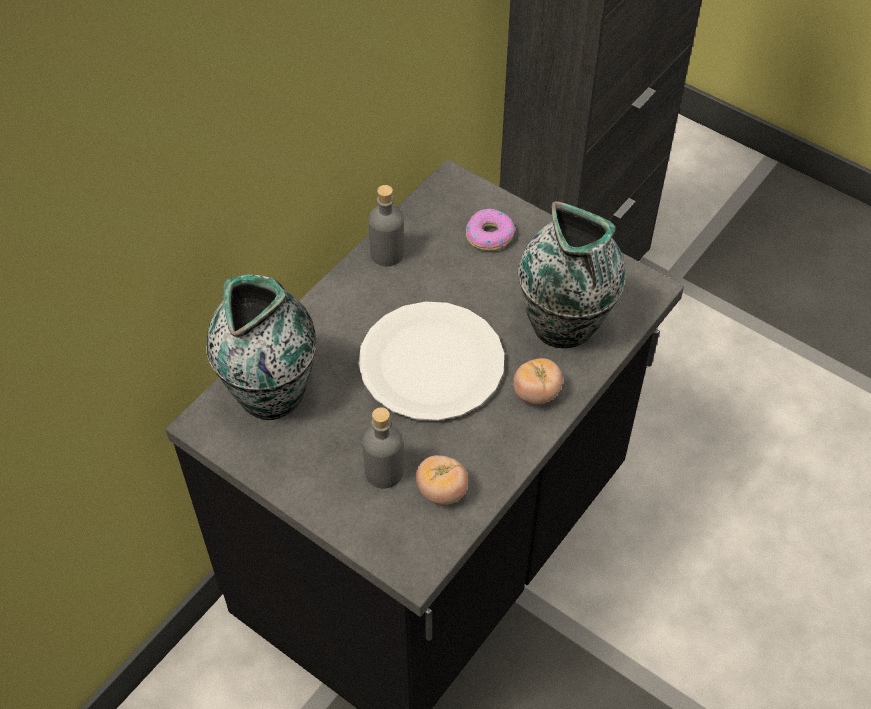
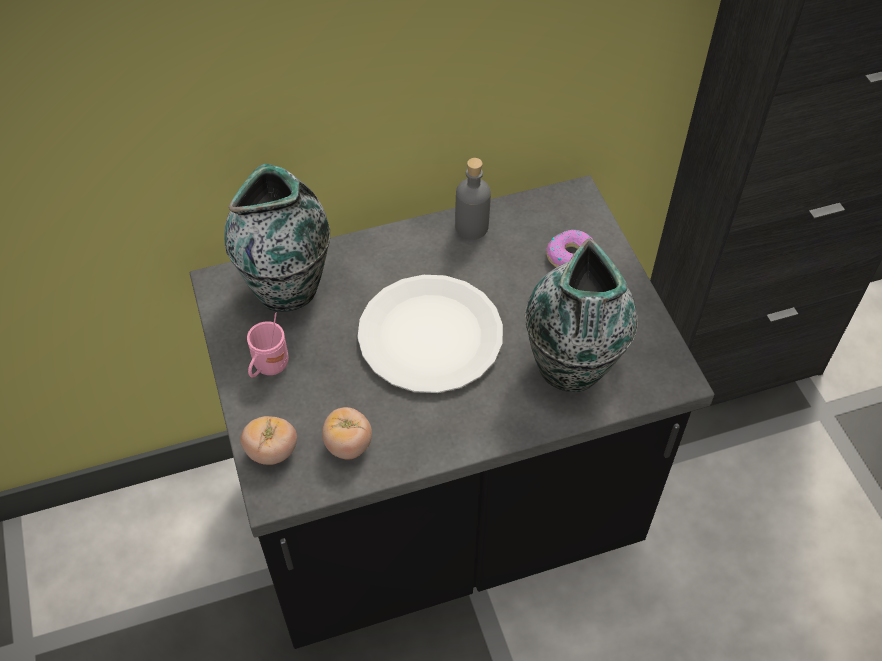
camera: 35 degrees right, 0 degrees up
grey bottle [362,407,404,488] -> none
tomato [513,358,563,405] -> tomato moved to [240,416,297,465]
none -> pink mug [247,313,289,377]

